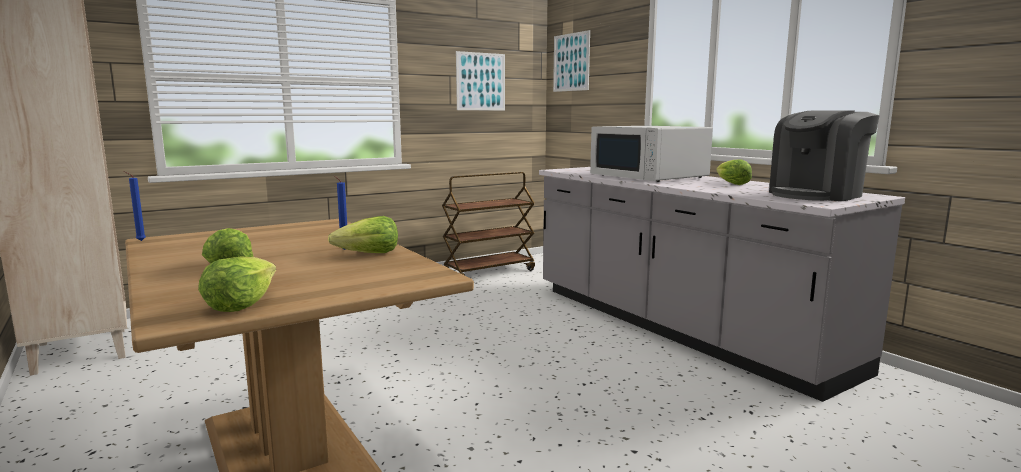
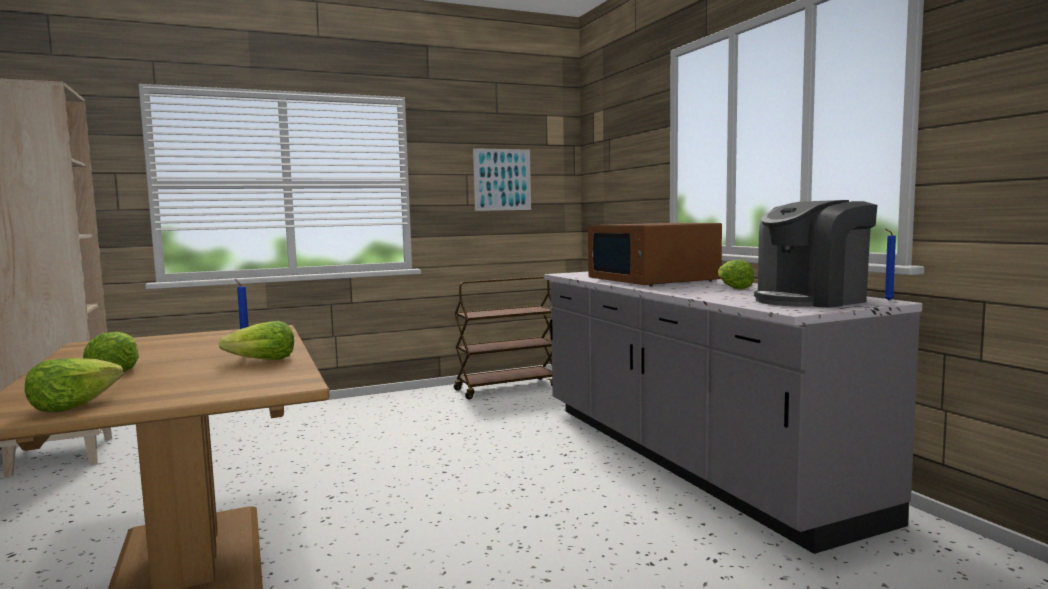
camera: 10 degrees right, 5 degrees down
blue candle [124,171,146,241] -> blue candle moved to [884,229,896,300]
picture [553,30,590,92] -> none
white microwave [590,126,713,182] -> brown microwave [588,223,722,286]

